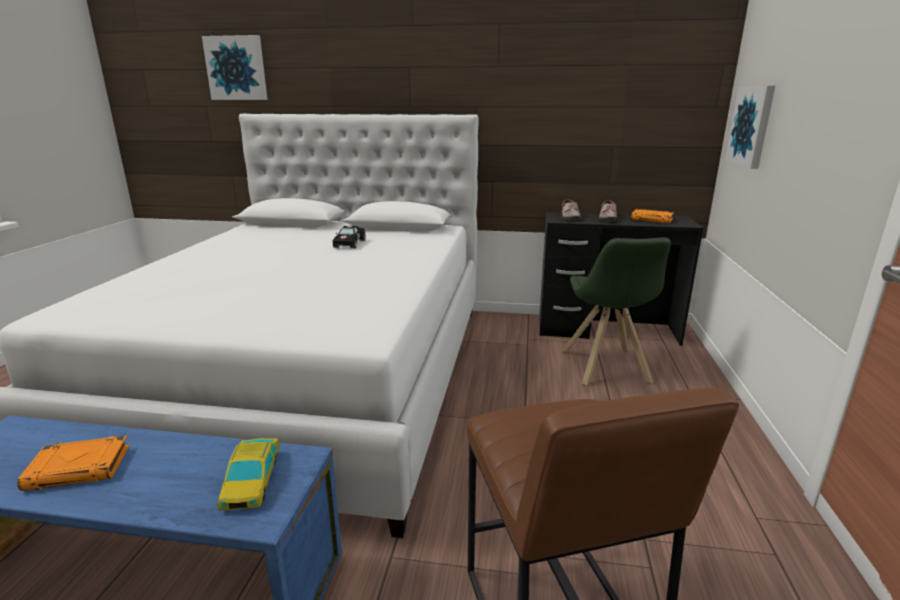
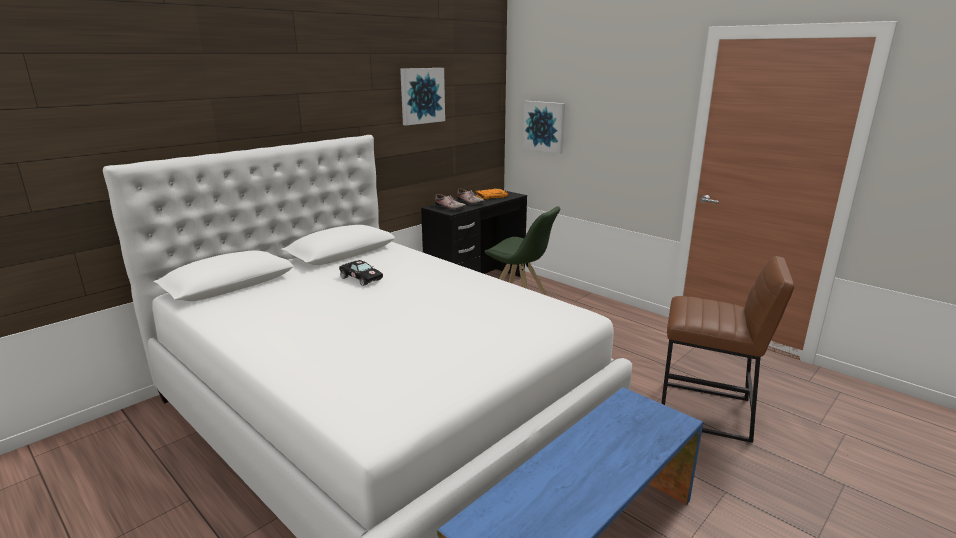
camera: 55 degrees left, 0 degrees up
orange book [17,435,129,491] -> none
picture [202,35,268,100] -> picture moved to [400,68,445,125]
toy car [218,438,280,510] -> none

